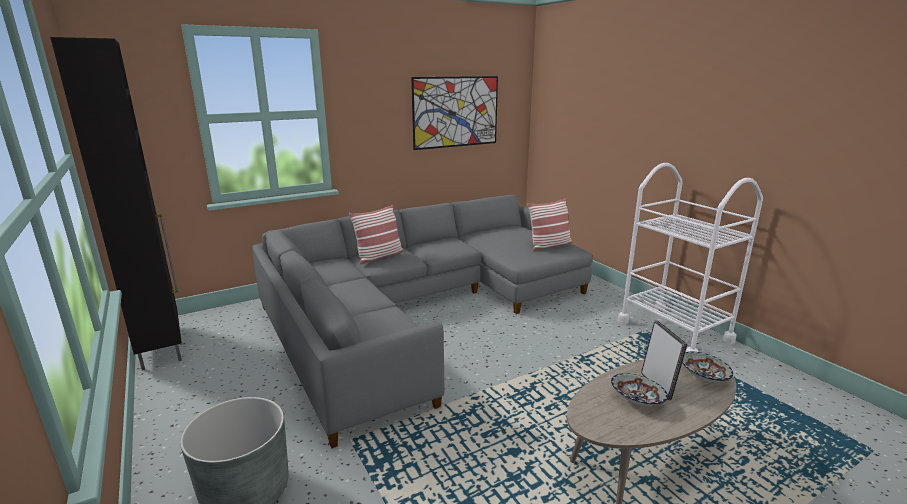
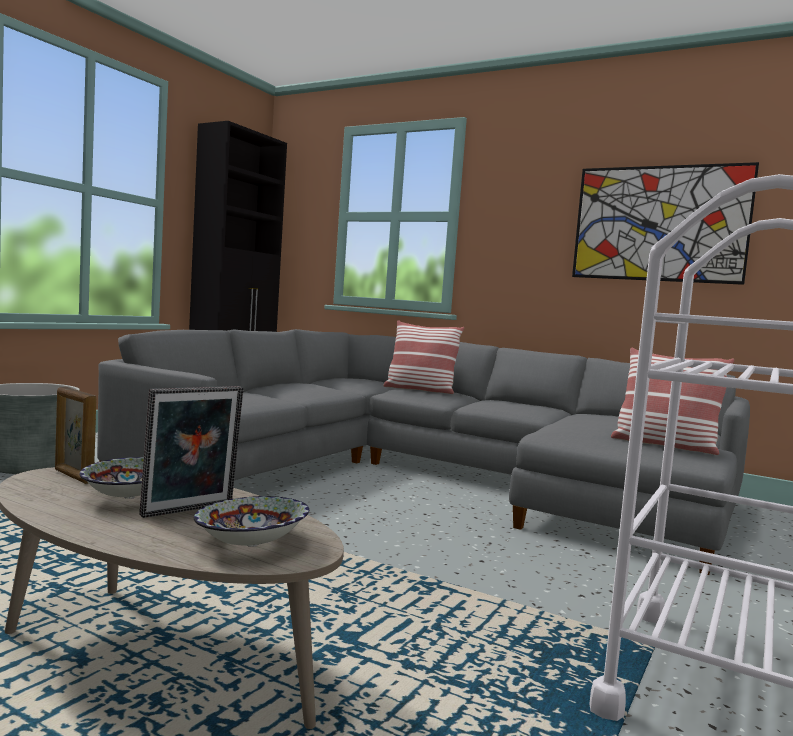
camera: 60 degrees right, 15 degrees down
none -> picture frame [55,387,97,484]

